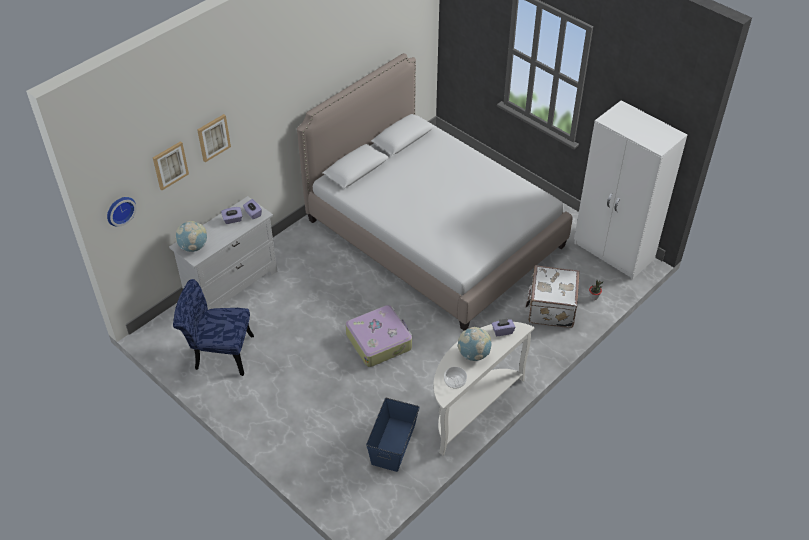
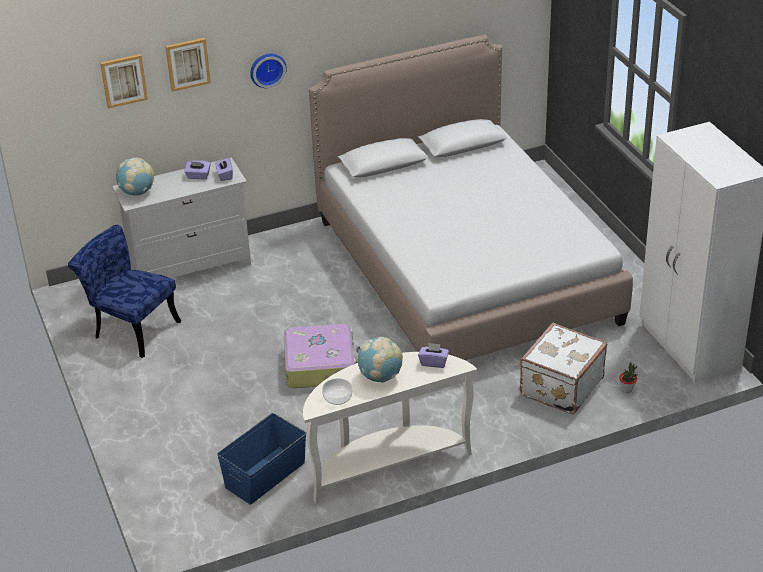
camera: 25 degrees right, 10 degrees down
wall clock [107,197,136,226] -> wall clock moved to [250,54,287,88]

